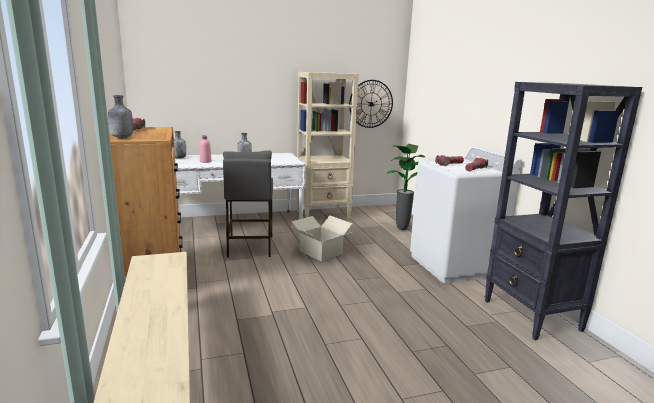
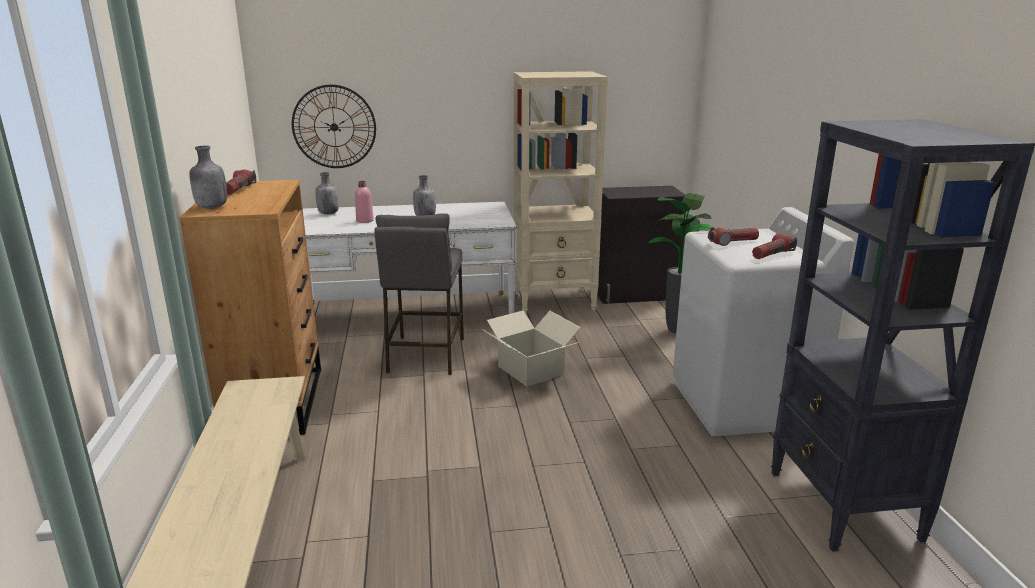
camera: 10 degrees right, 5 degrees up
wall clock [349,80,393,128] -> wall clock moved to [292,85,376,168]
none -> black cabinet [597,186,686,304]

